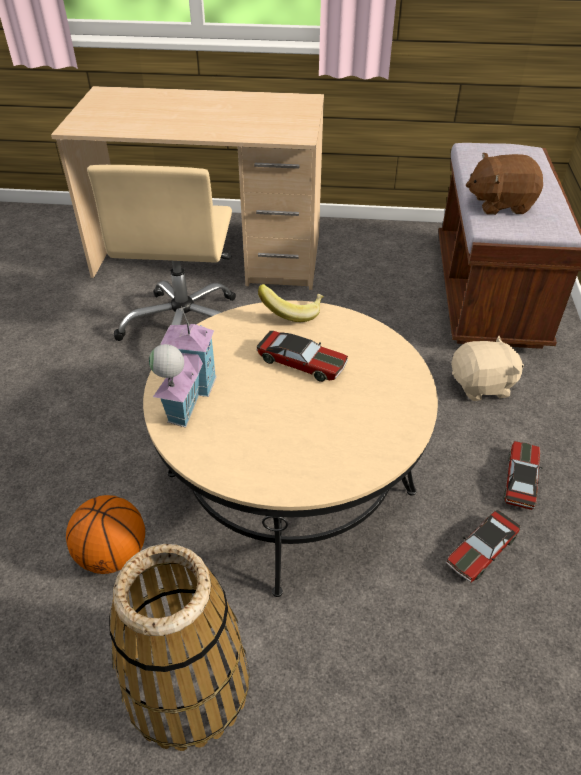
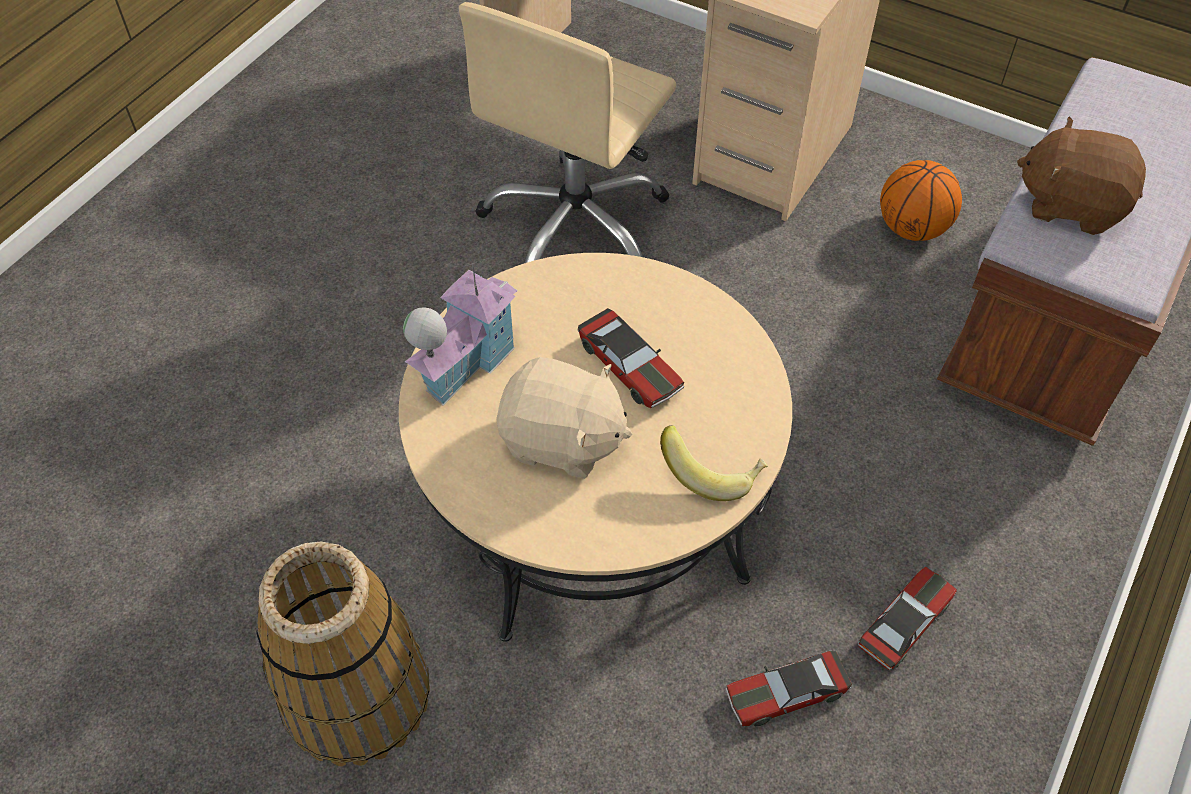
camera: 25 degrees right, 10 degrees up
basketball [66,495,145,574] -> basketball moved to [880,160,962,241]
banana [258,284,324,322] -> banana moved to [660,425,768,501]
beige plush toy [451,336,524,401] -> beige plush toy moved to [496,357,632,479]

